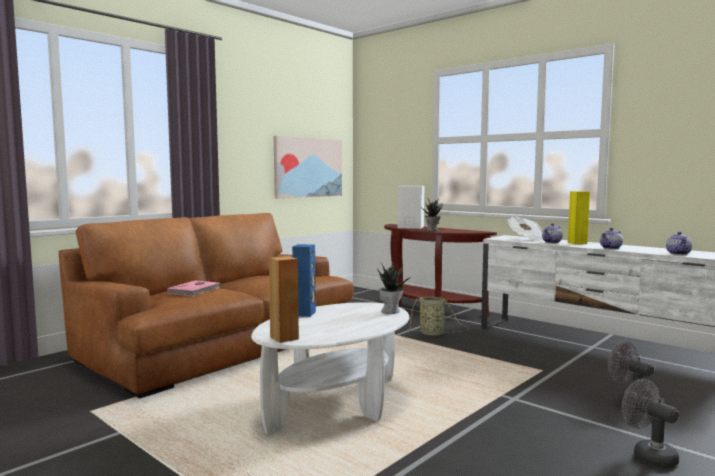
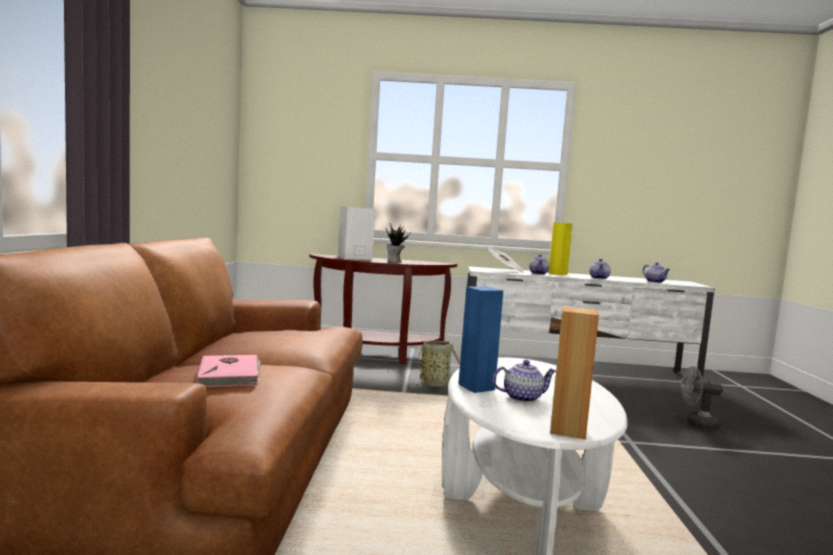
camera: 40 degrees left, 0 degrees up
picture [274,136,342,198] -> none
potted plant [377,261,412,314] -> none
grey fan [622,378,679,468] -> none
none -> teapot [493,360,556,402]

